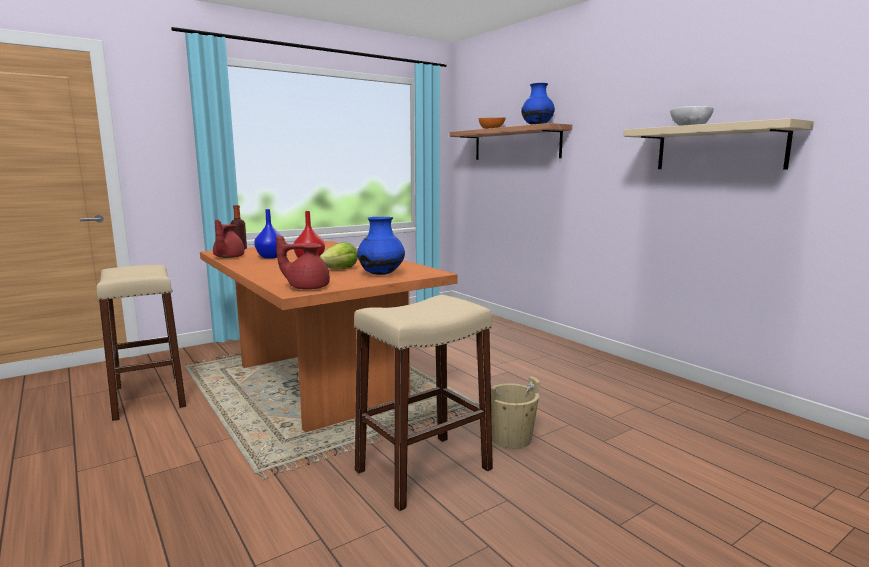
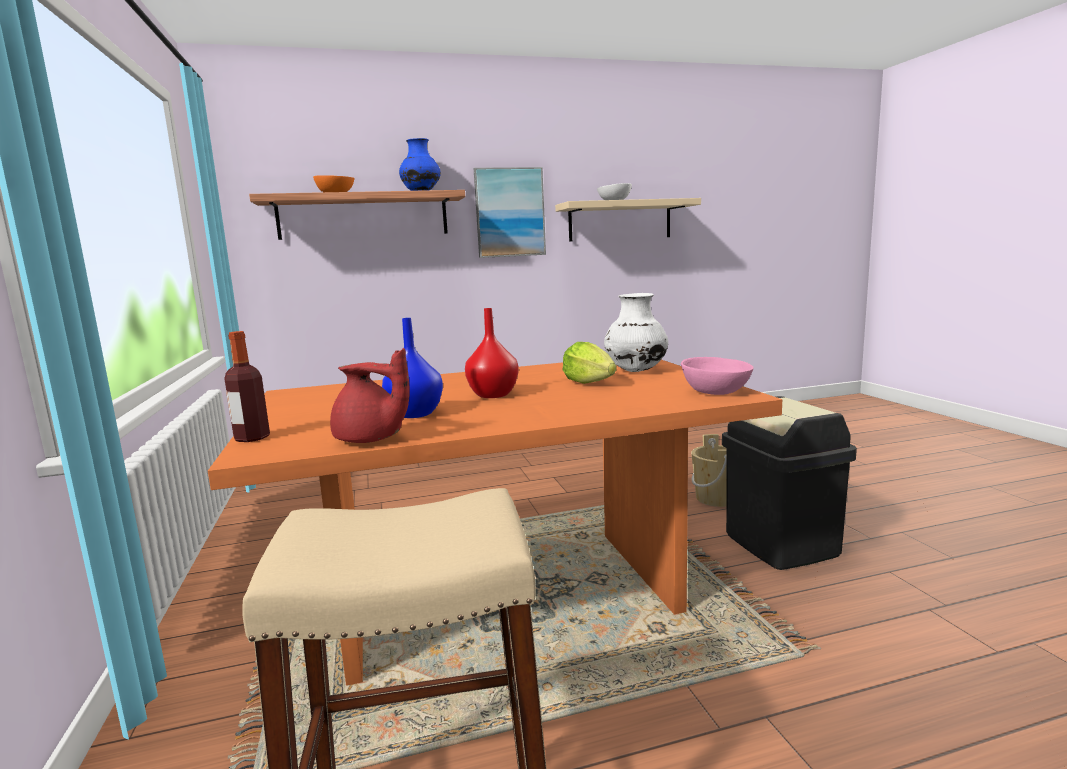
camera: 70 degrees left, 0 degrees up
red teapot [276,235,330,290] -> pink bowl [681,357,754,395]
beige stool [354,295,493,511] -> black trash can [722,396,857,570]
blue vase [357,217,405,275] -> white vase [604,293,668,372]
none -> picture [474,167,546,258]

